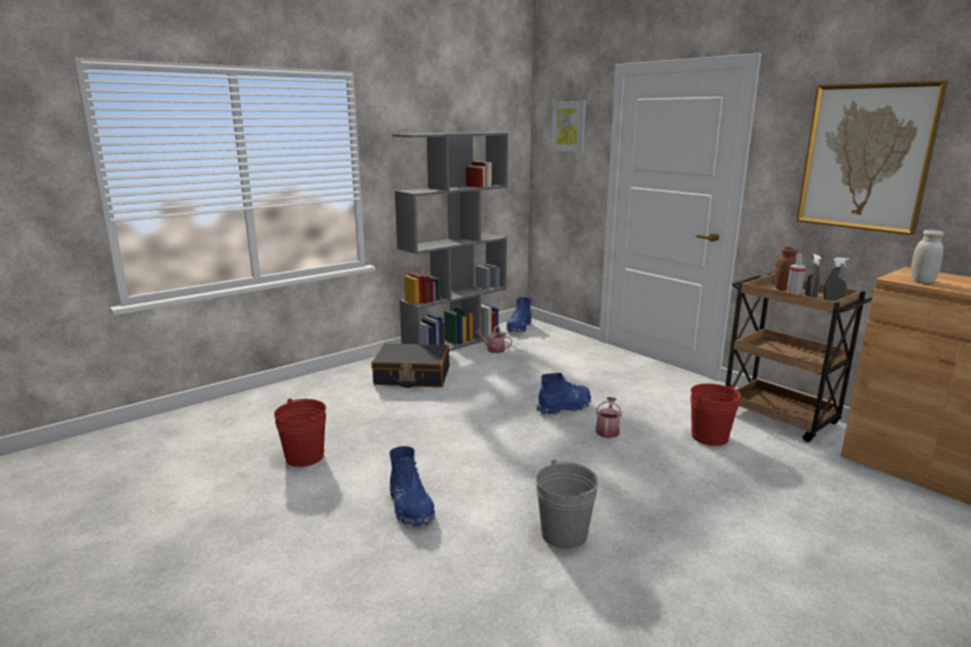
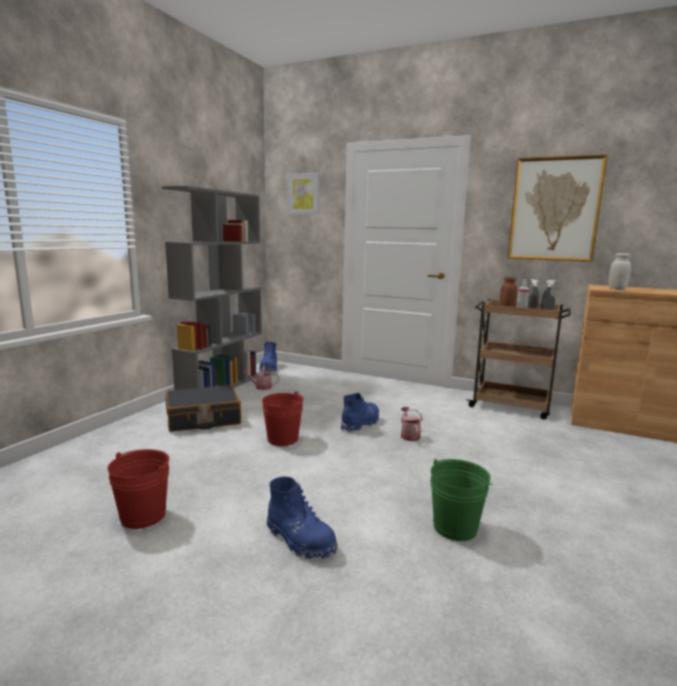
camera: 25 degrees left, 5 degrees down
grey bucket [536,459,599,549] -> green bucket [430,459,492,541]
red bucket [690,384,741,446] -> red bucket moved to [262,391,304,446]

